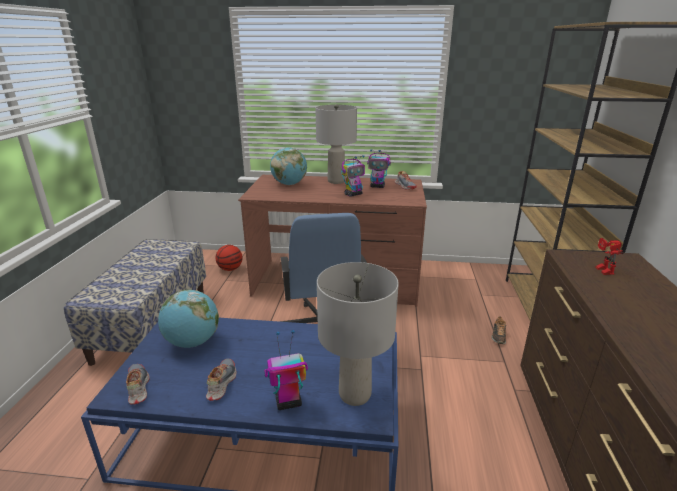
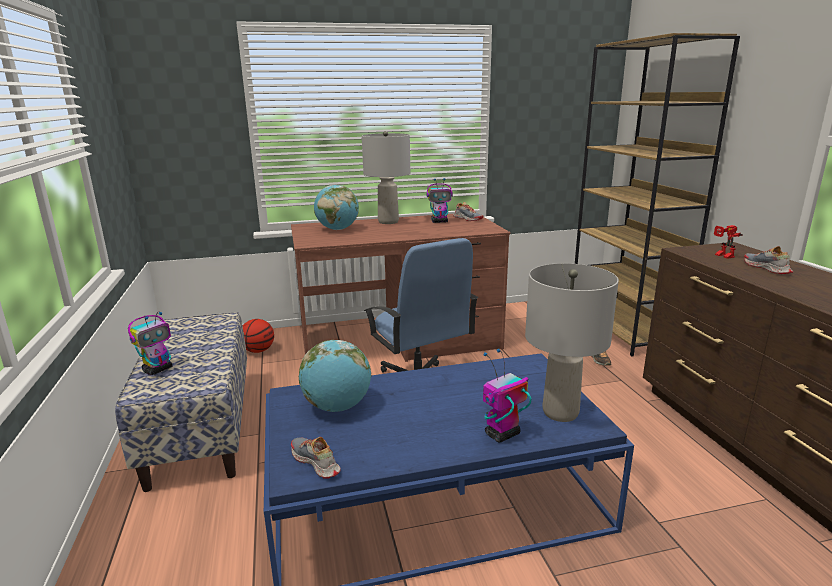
camera: 20 degrees left, 5 degrees down
shoe [206,359,236,401] -> shoe moved to [744,246,793,274]
toy robot [341,155,365,197] -> toy robot moved to [128,312,172,375]

